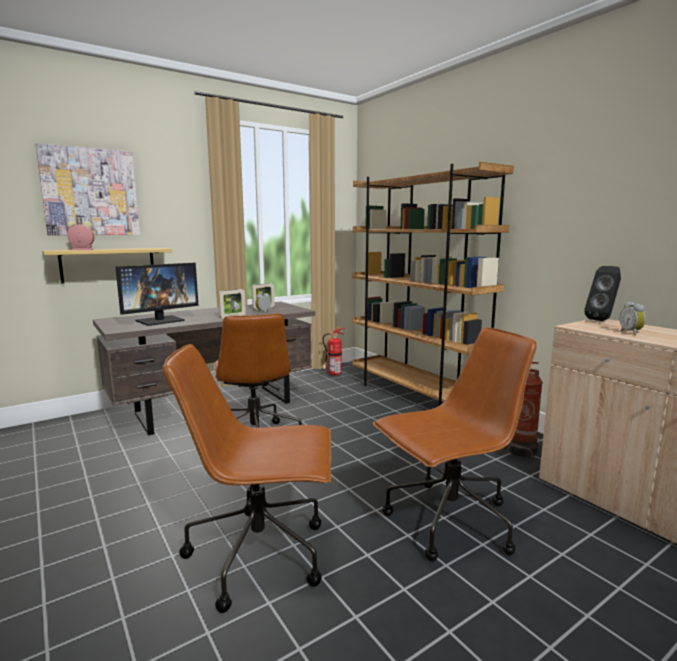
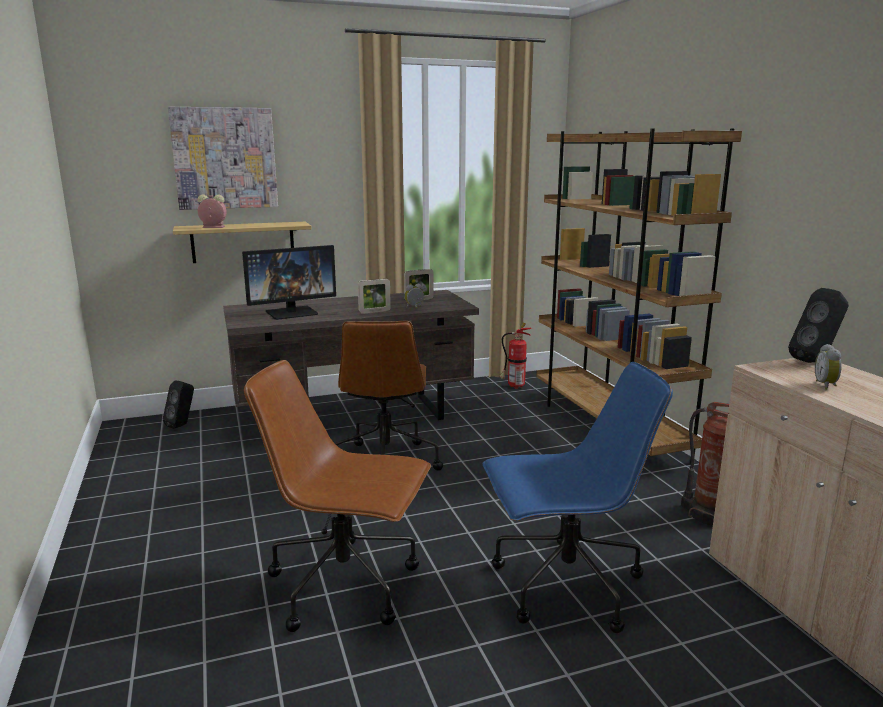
camera: 15 degrees right, 5 degrees up
brown office chair [373,327,537,561] -> blue office chair [483,362,673,633]
none -> black speaker [163,380,194,429]

